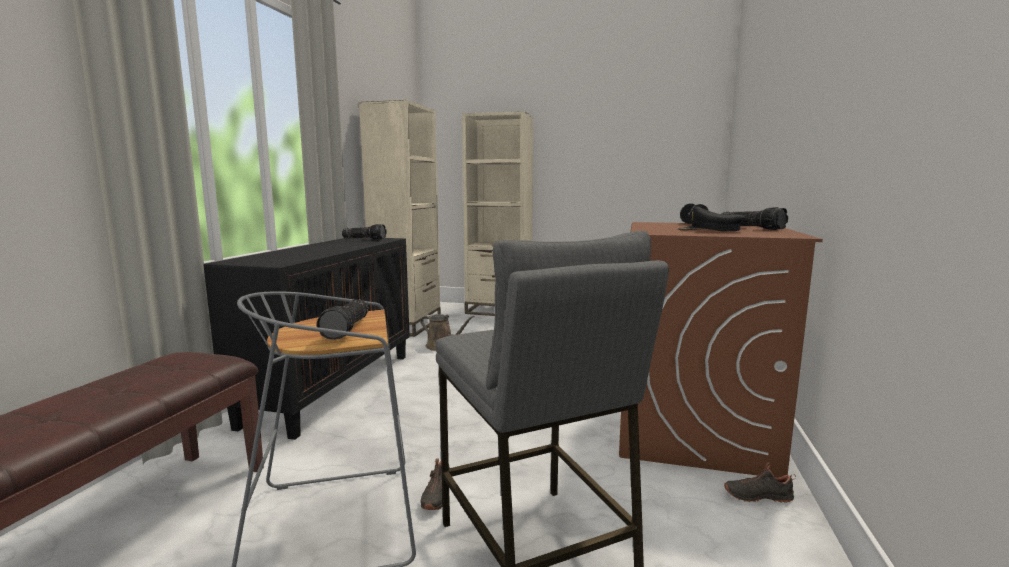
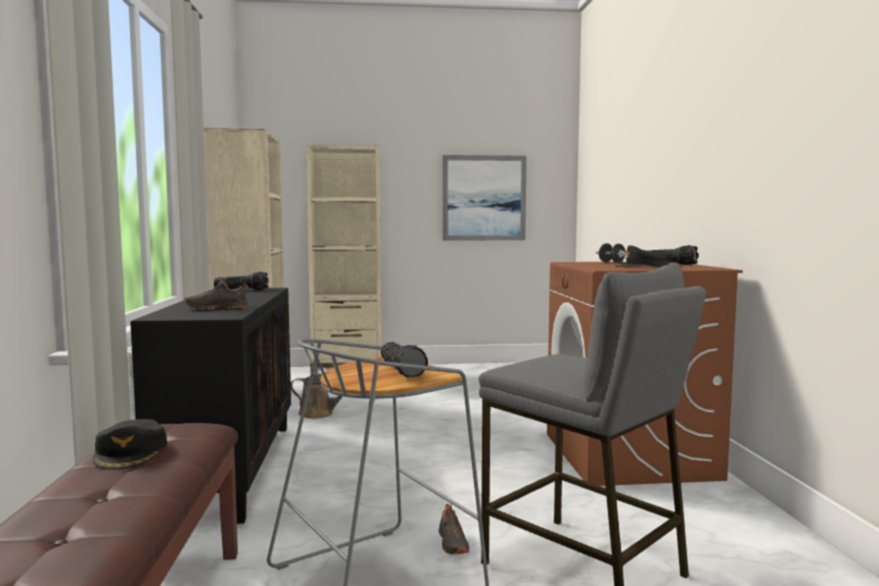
camera: 20 degrees left, 5 degrees down
black shoe [724,462,796,503] -> black shoe moved to [184,276,248,310]
none -> black cap [93,419,167,470]
none -> picture [442,155,527,240]

